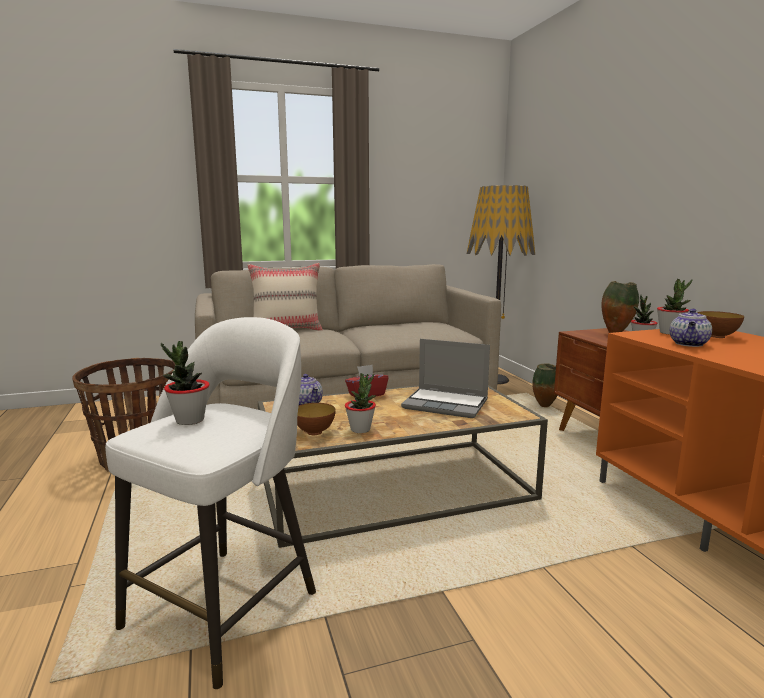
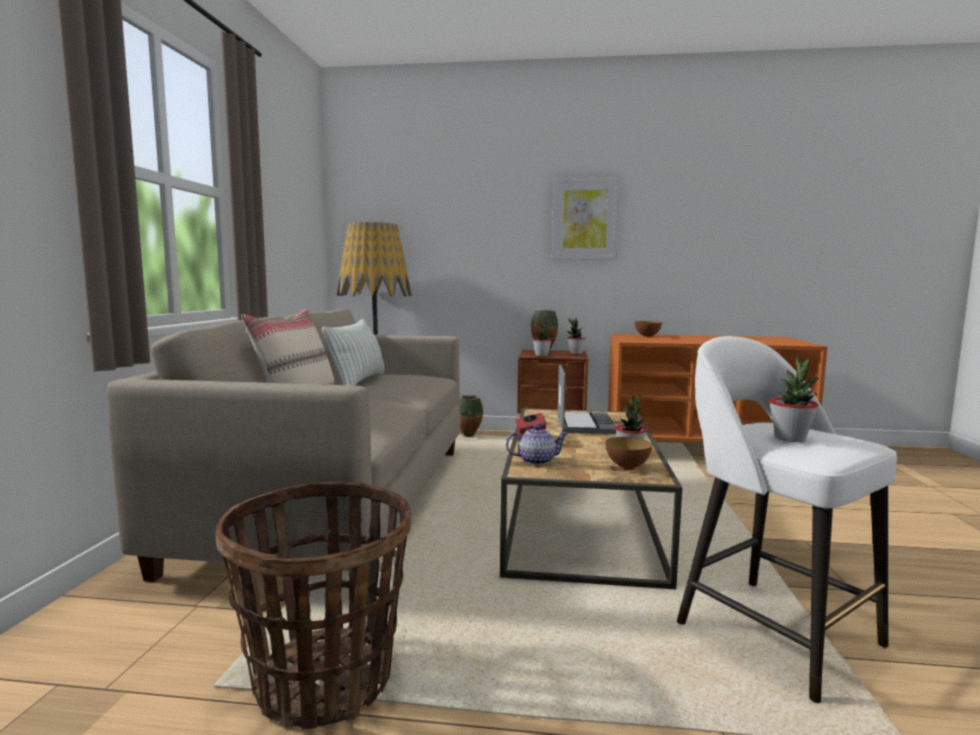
camera: 65 degrees left, 5 degrees down
laptop [401,339,490,418] -> laptop turned 45 degrees counterclockwise [557,364,616,434]
potted plant [657,279,692,335] -> potted plant moved to [532,319,552,357]
teapot [670,309,712,347] -> none
none -> pillow [322,319,385,386]
none -> picture [552,177,620,260]

